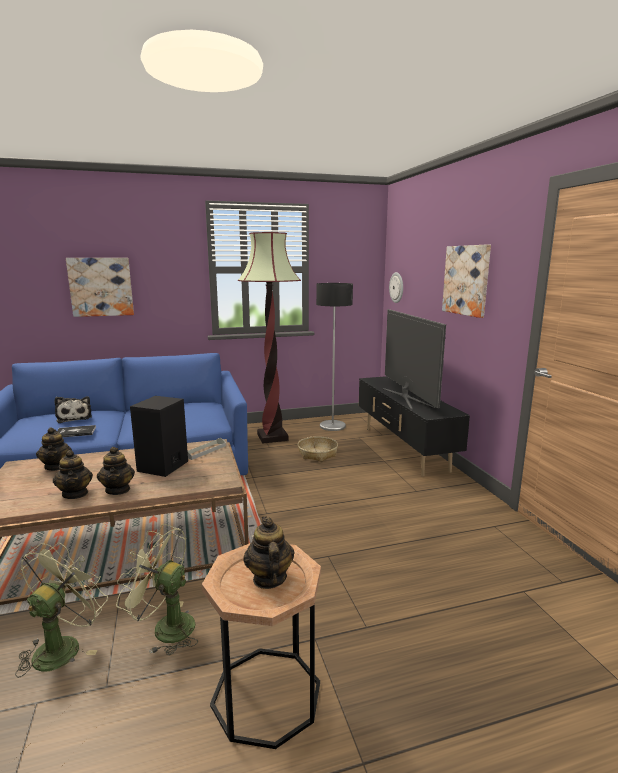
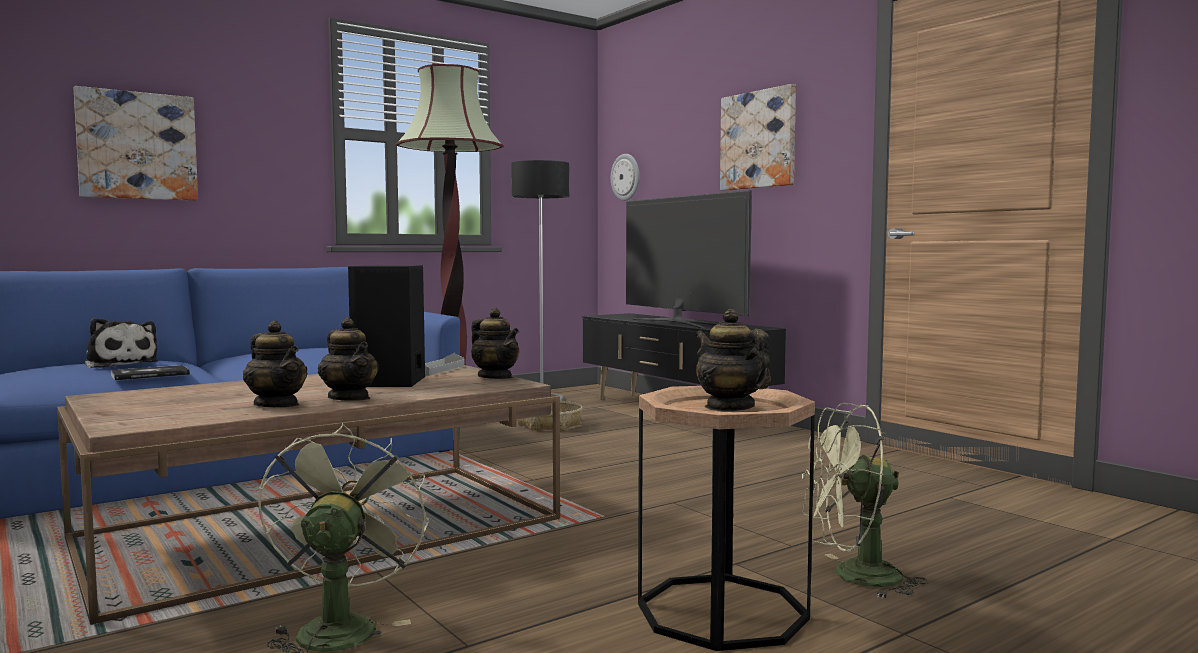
camera: 20 degrees left, 10 degrees down
teapot [36,427,72,471] -> teapot moved to [471,308,519,379]
green fan [116,524,198,655] -> green fan moved to [802,403,928,599]

